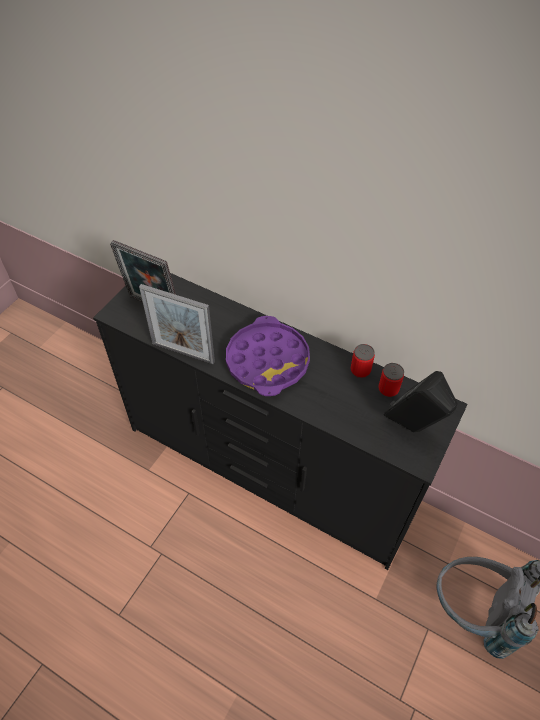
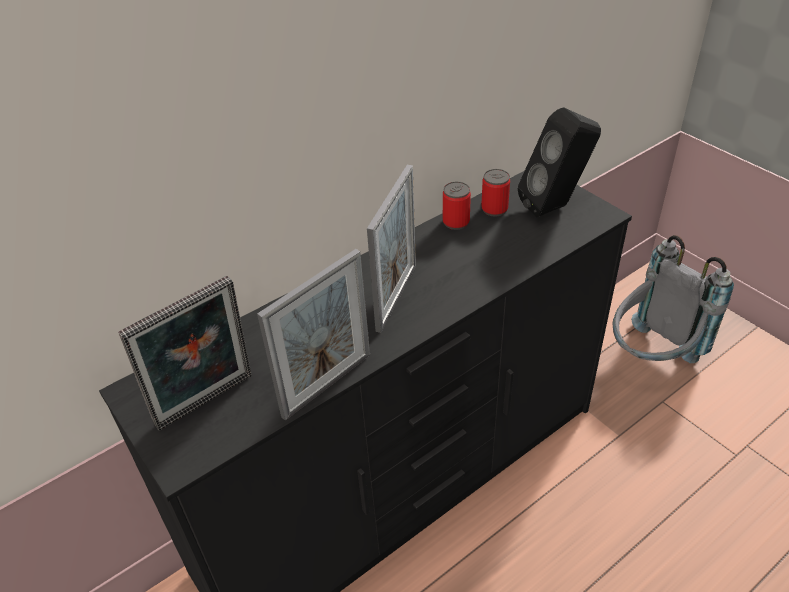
camera: 65 degrees left, 10 degrees down
purple tray [226,316,310,396] -> picture frame [367,165,416,333]

